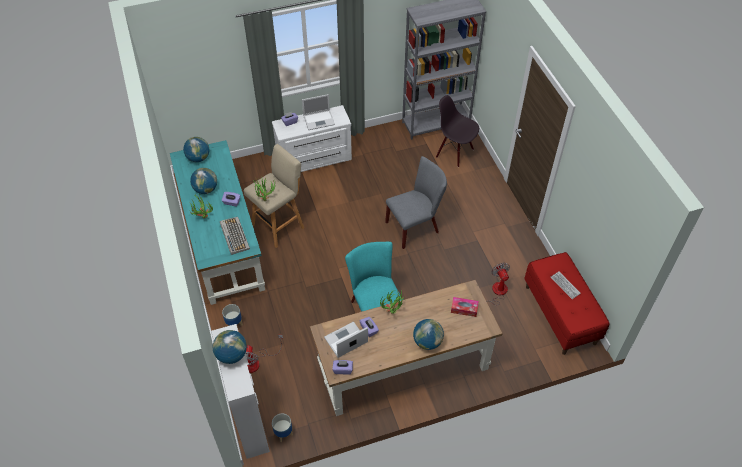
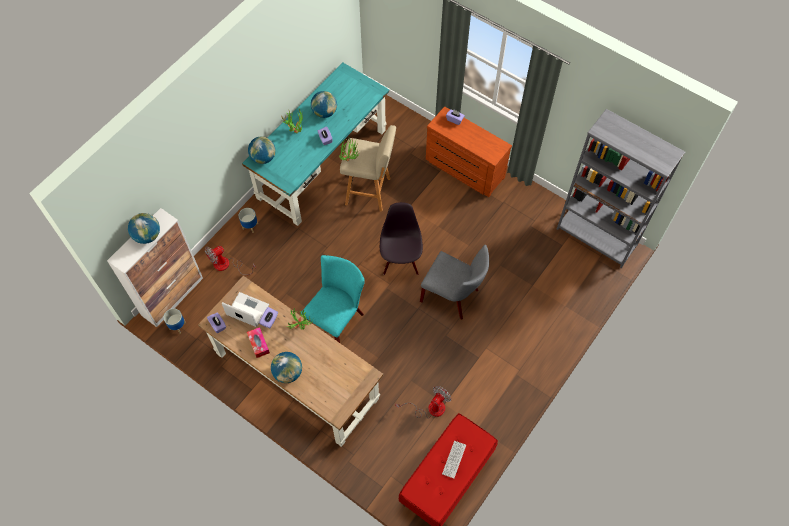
camera: 55 degrees right, 10 degrees up
globe [183,137,209,162] -> globe moved to [248,136,276,164]
keyboard [220,217,250,255] -> none
white dresser [272,105,352,172] -> brown dresser [426,106,512,197]
laptop [302,94,335,130] -> none
black chair [436,95,479,167] -> black chair moved to [380,202,423,275]
tissue box [451,297,479,317] -> tissue box moved to [247,327,270,358]

